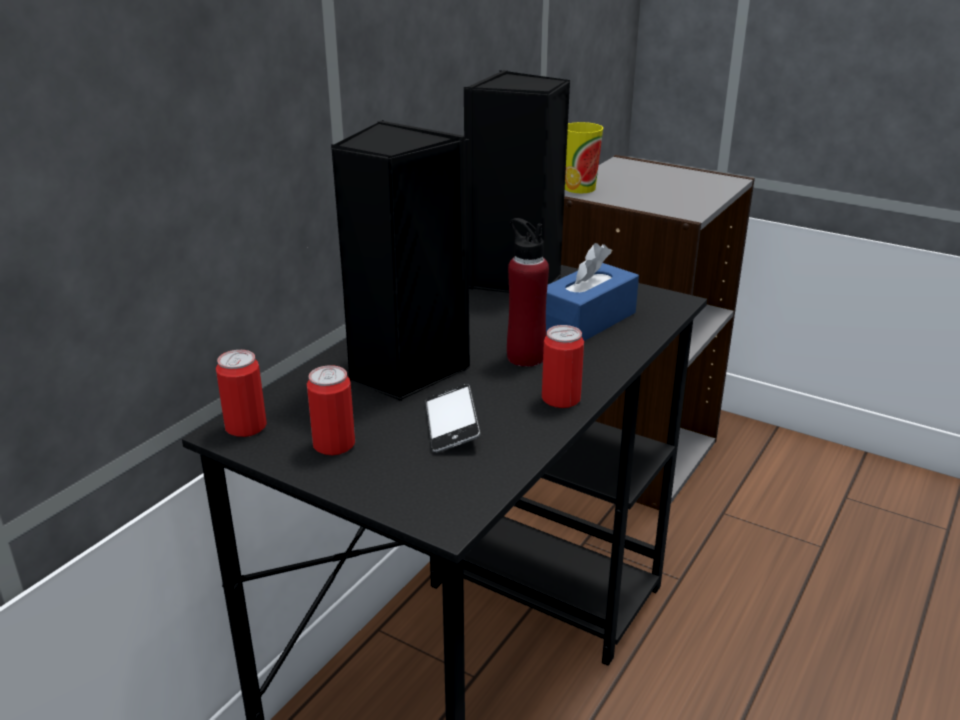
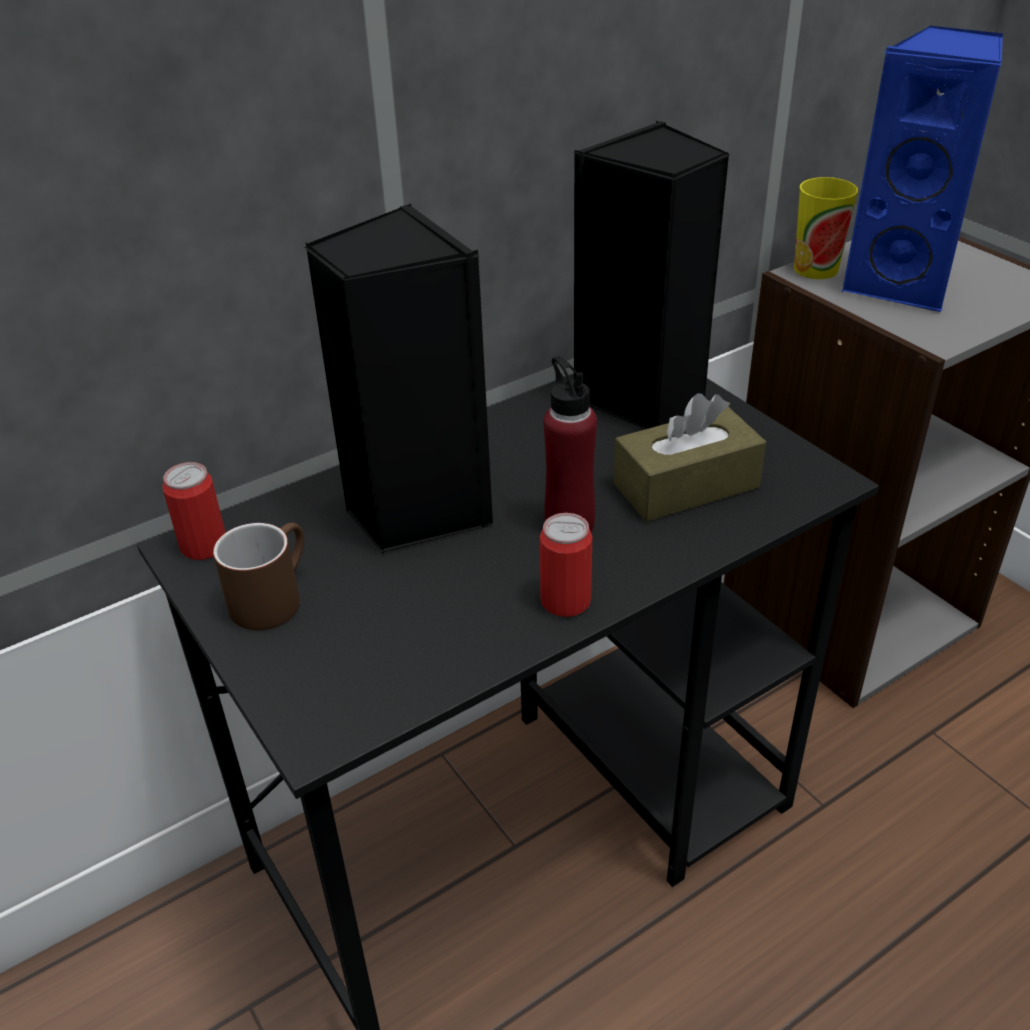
camera: 25 degrees right, 10 degrees up
can [307,365,355,455] -> brown mug [213,523,304,630]
phone [426,384,481,453] -> none
blue tissue box [546,243,639,341] -> brown tissue box [613,393,766,522]
none -> blue speaker [841,25,1003,312]

